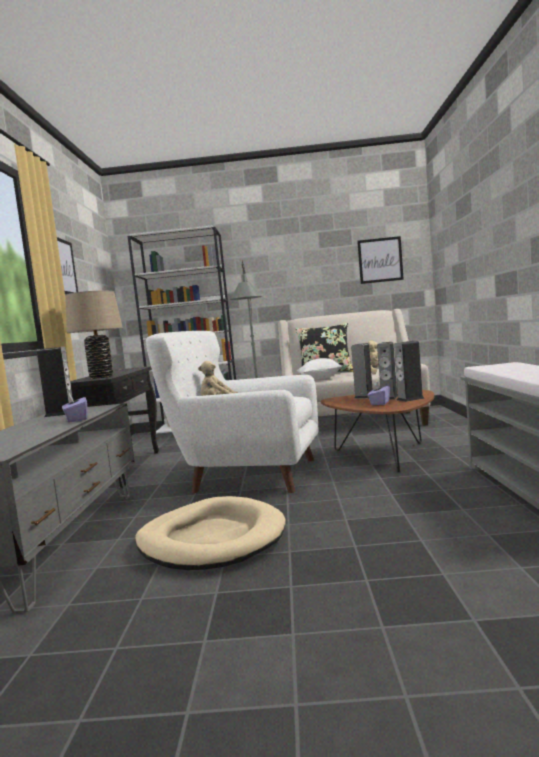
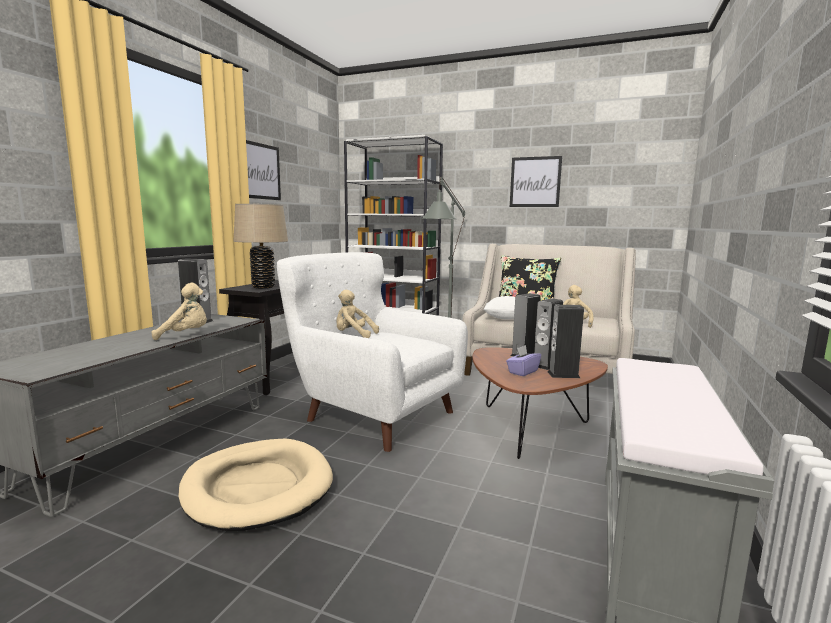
camera: 20 degrees right, 5 degrees up
purple tissue box [62,393,88,423] -> beige plush toy [151,283,207,340]
picture [357,236,404,284] -> picture moved to [510,156,562,207]

